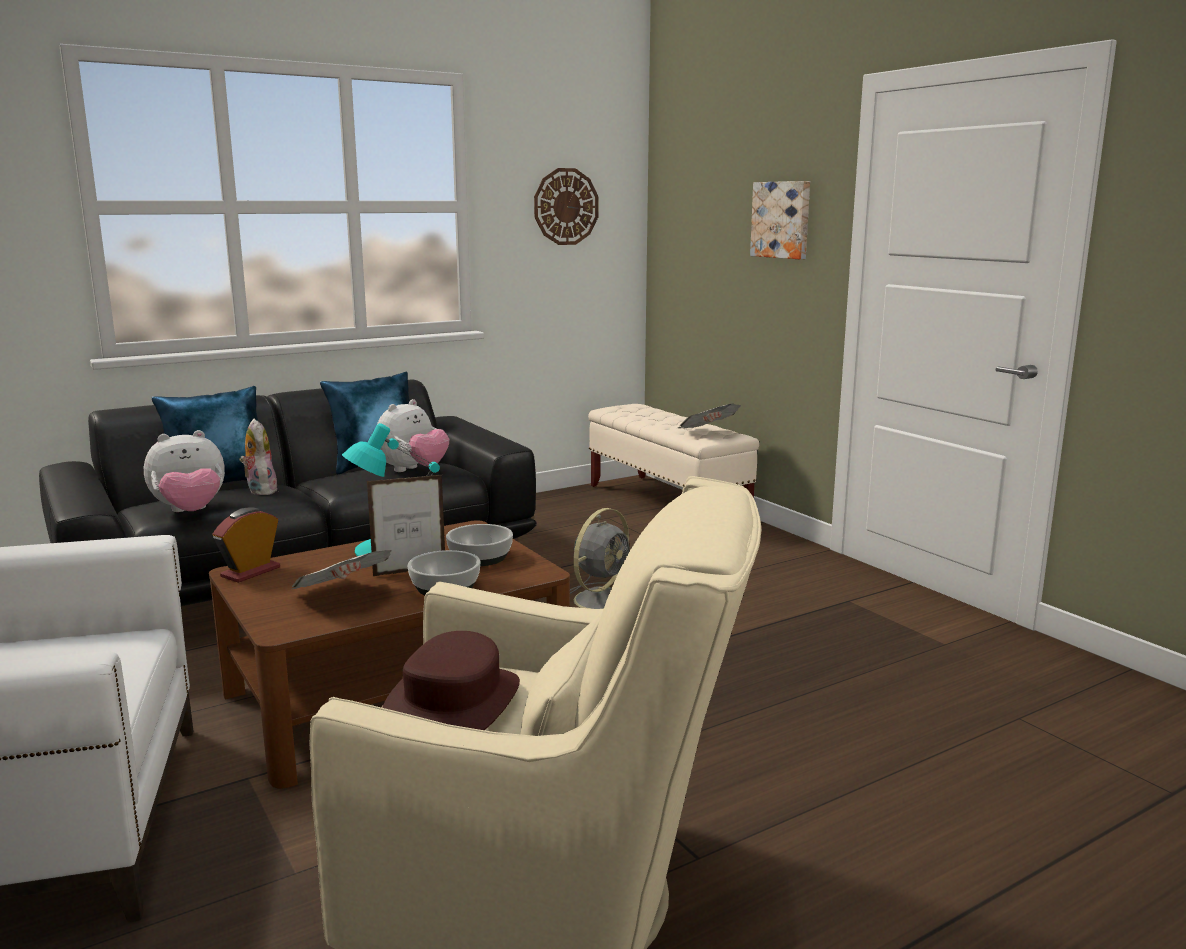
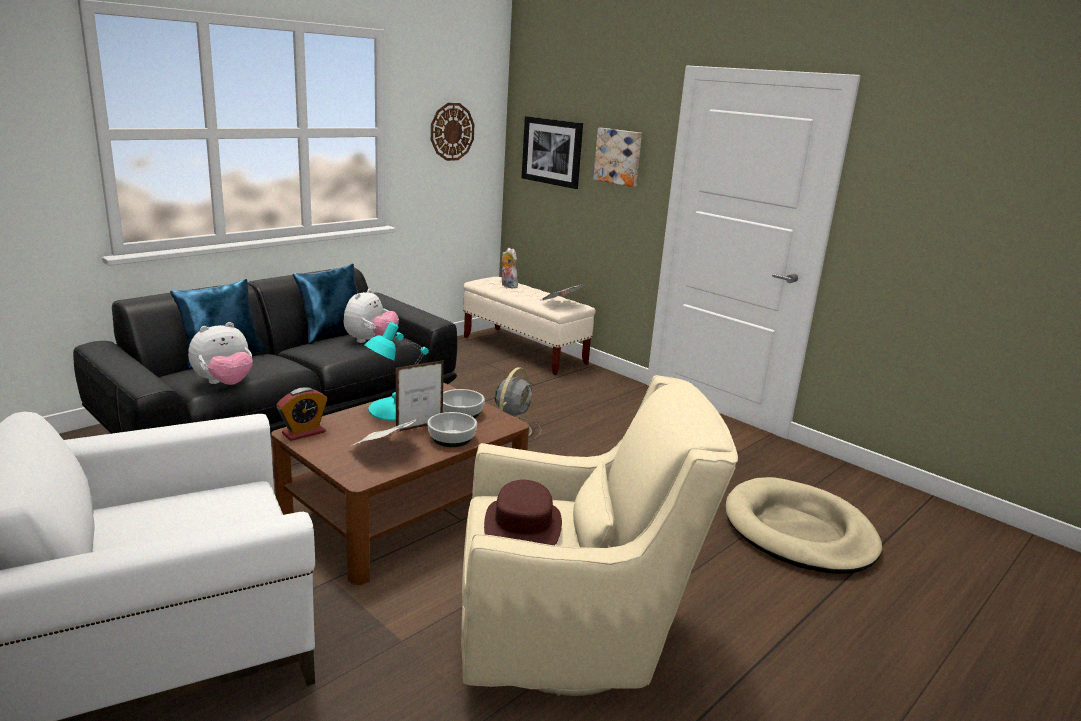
camera: 15 degrees left, 5 degrees up
alarm clock [213,507,280,583] -> alarm clock turned 150 degrees counterclockwise [277,387,328,441]
plush toy [239,419,278,495] -> plush toy moved to [502,248,518,288]
none -> picture [521,116,583,189]
none -> beige dog bed [725,477,882,574]

